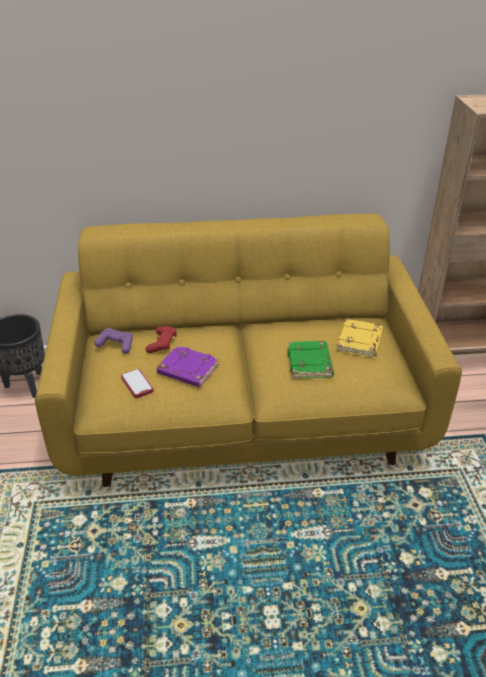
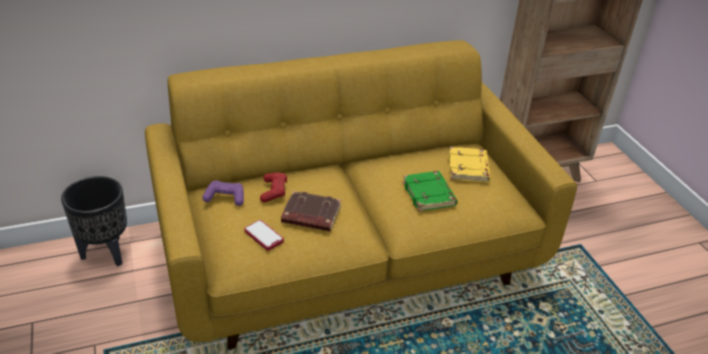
camera: 15 degrees left, 0 degrees up
purple book [157,345,219,387] -> brown book [281,191,341,232]

